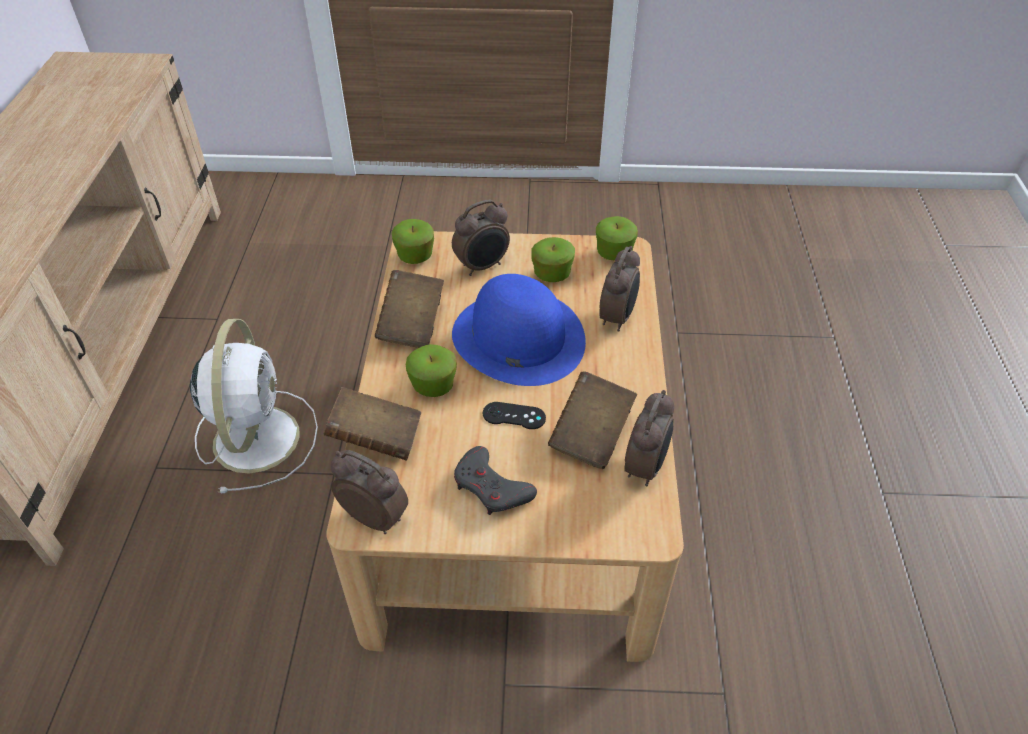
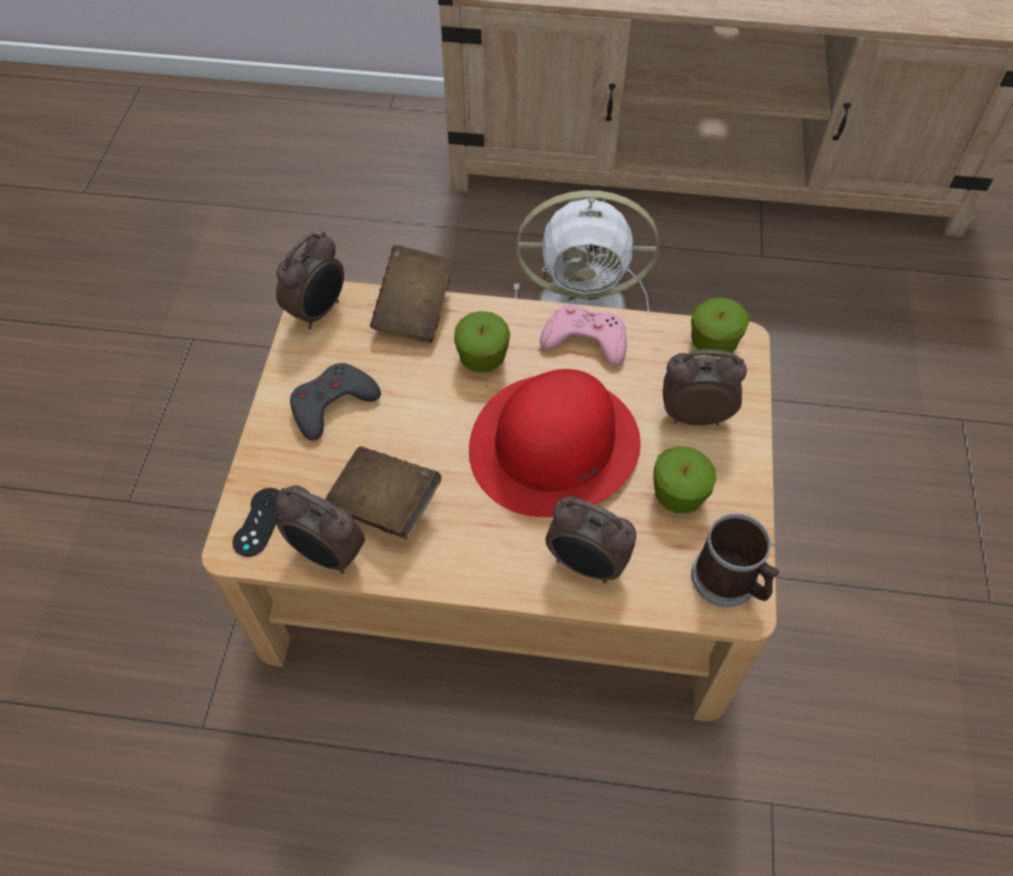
camera: 95 degrees right, 10 degrees up
brown book [375,270,444,348] -> pink game controller [540,305,627,366]
alarm clock [452,200,510,276] -> alarm clock turned 120 degrees clockwise [663,349,747,426]
blue hat [452,274,586,386] -> red hat [469,369,641,517]
black game controller [483,402,546,429] -> black game controller moved to [233,488,280,557]
apple [596,216,638,260] -> mug [691,513,779,607]

